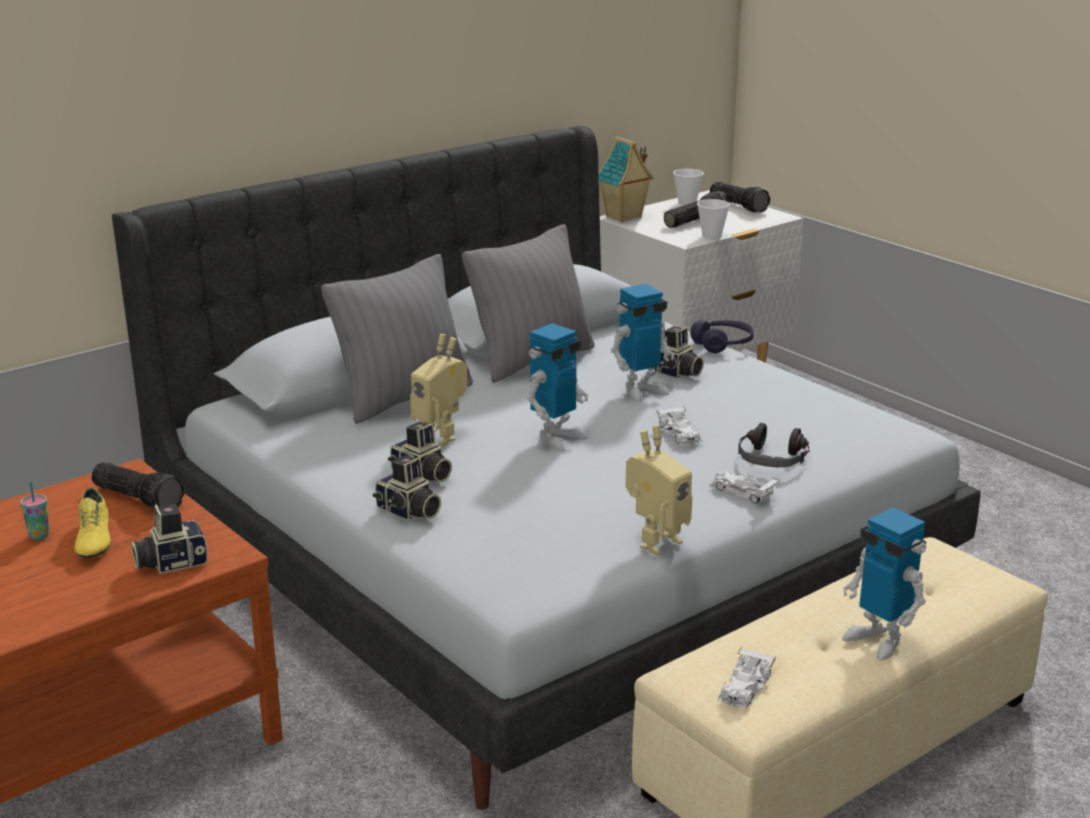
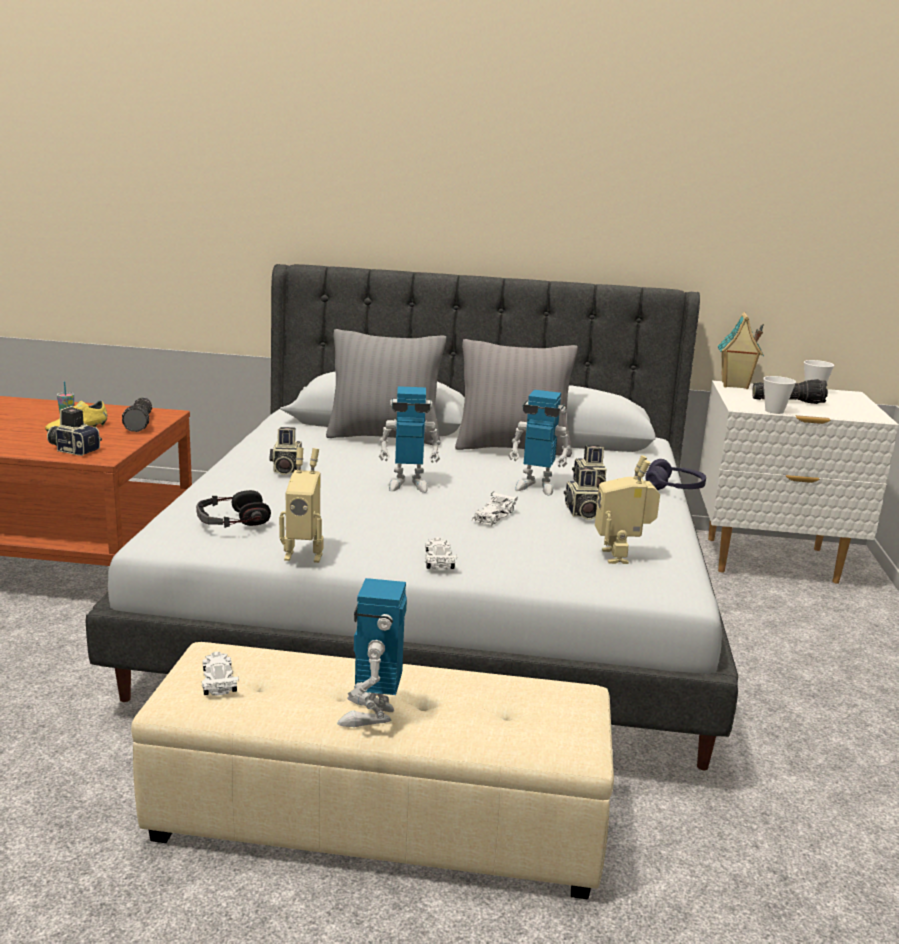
camera: 45 degrees right, 5 degrees down
camera [373,455,441,521] -> camera moved to [564,467,598,520]
toy robot [410,334,467,446] -> toy robot moved to [595,455,660,564]
flashlight [710,182,770,213] -> none
white toy car [718,646,776,709] -> white toy car turned 90 degrees clockwise [202,652,239,696]
headphones [738,423,810,467] -> headphones moved to [196,490,271,528]

